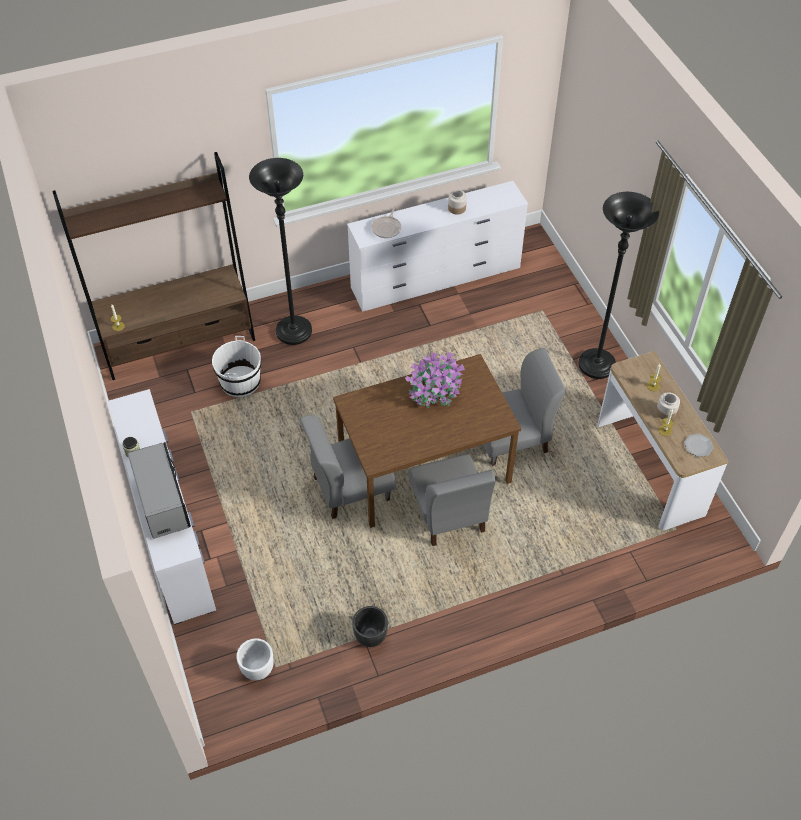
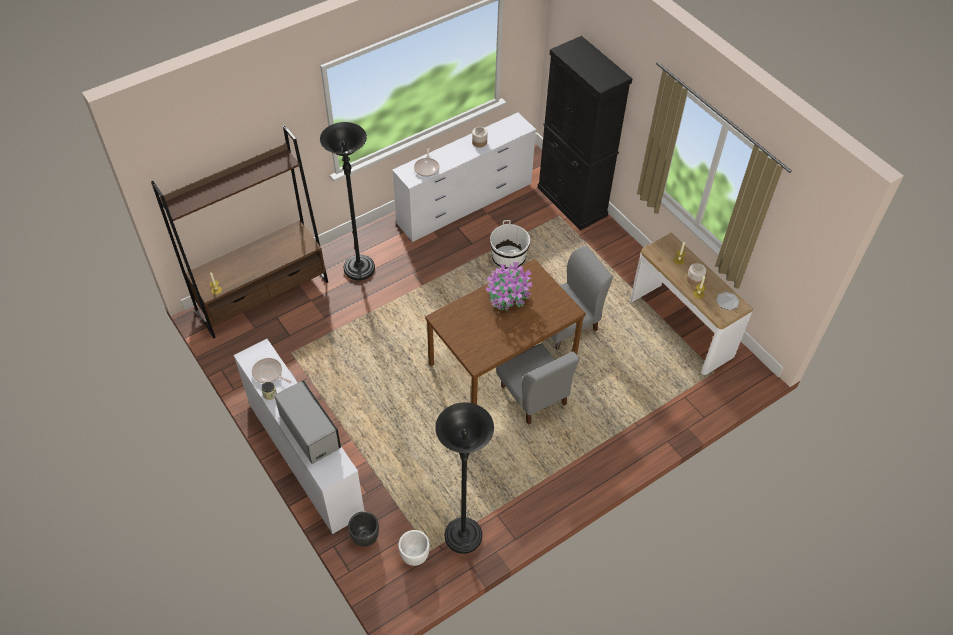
camera: 15 degrees left, 0 degrees up
white bucket [212,336,261,397] -> white bucket moved to [490,220,530,270]
grey chair [300,415,396,519] -> none
black planter [352,606,388,647] -> black planter moved to [348,511,379,547]
black floor lamp [578,192,659,379] -> black floor lamp moved to [435,402,494,554]
none -> frying pan [252,358,292,383]
none -> black cabinet [538,36,633,230]

